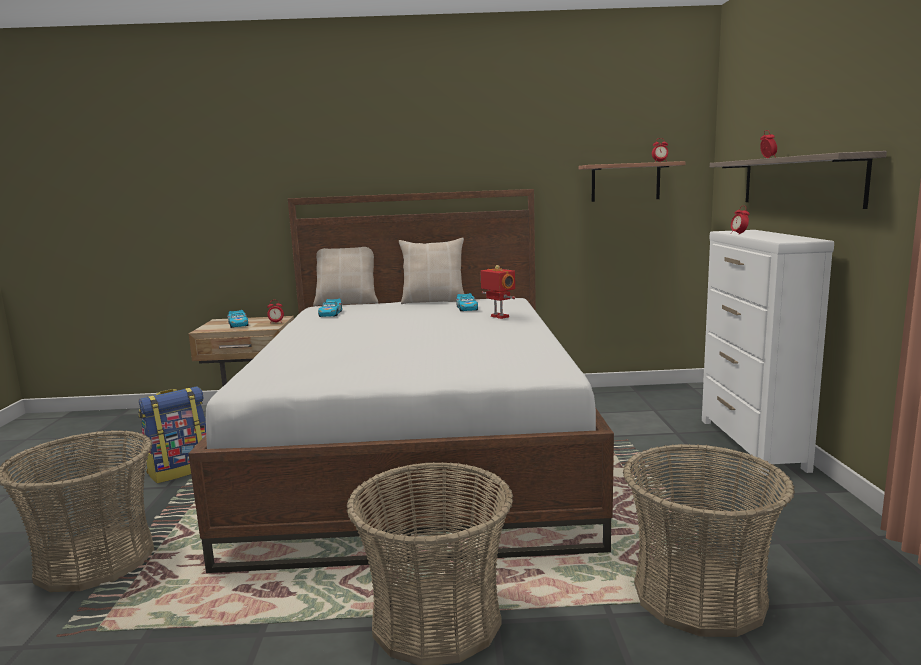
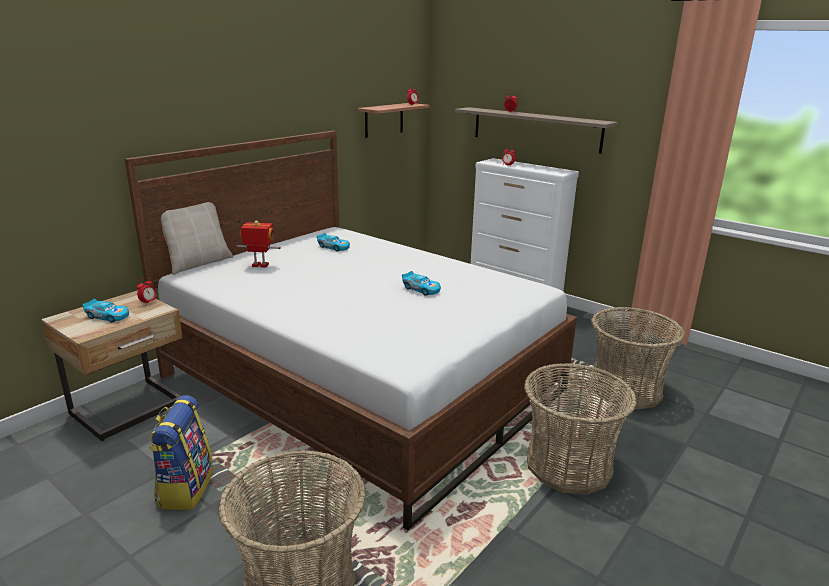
camera: 50 degrees left, 10 degrees up
toy car [318,299,342,317] -> toy car moved to [402,271,441,296]
beige pillow [399,238,464,304] -> none
toy robot [481,265,515,319] -> toy robot moved to [236,221,281,267]

